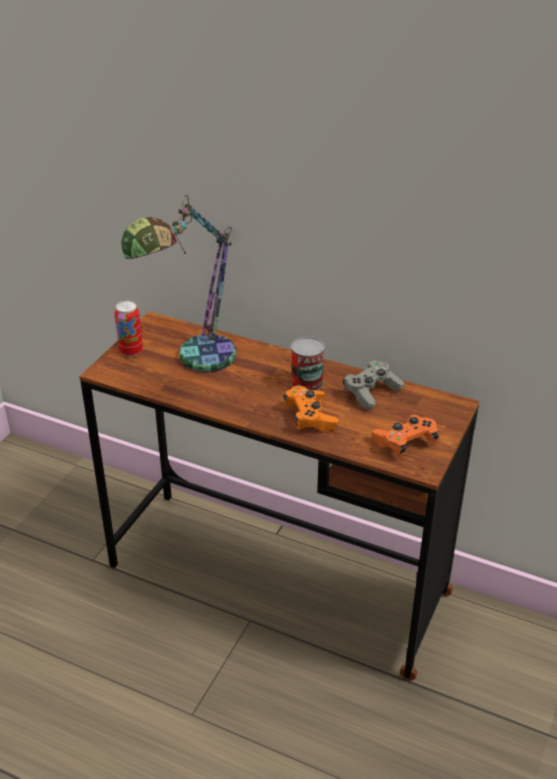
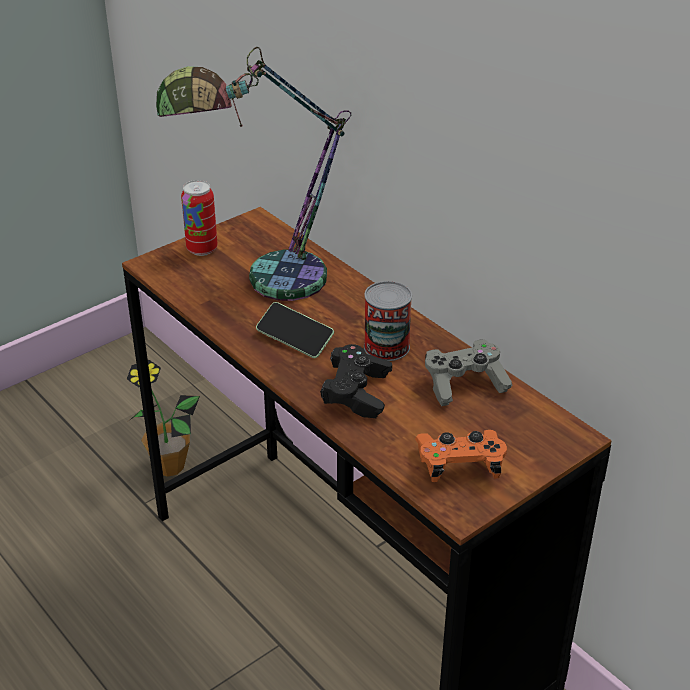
camera: 25 degrees right, 0 degrees up
orange game controller [283,386,339,432] -> black game controller [320,344,392,418]
none -> potted plant [127,360,200,477]
none -> phone [256,302,334,358]

